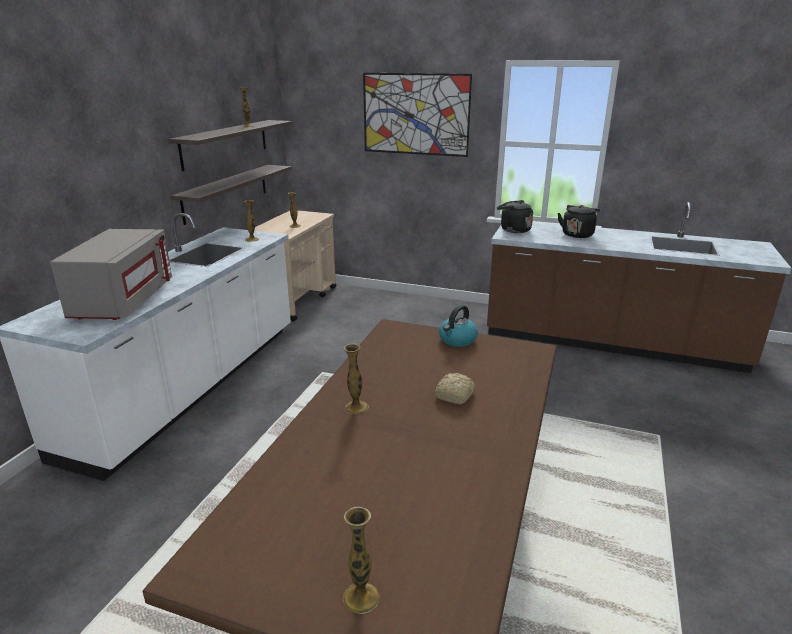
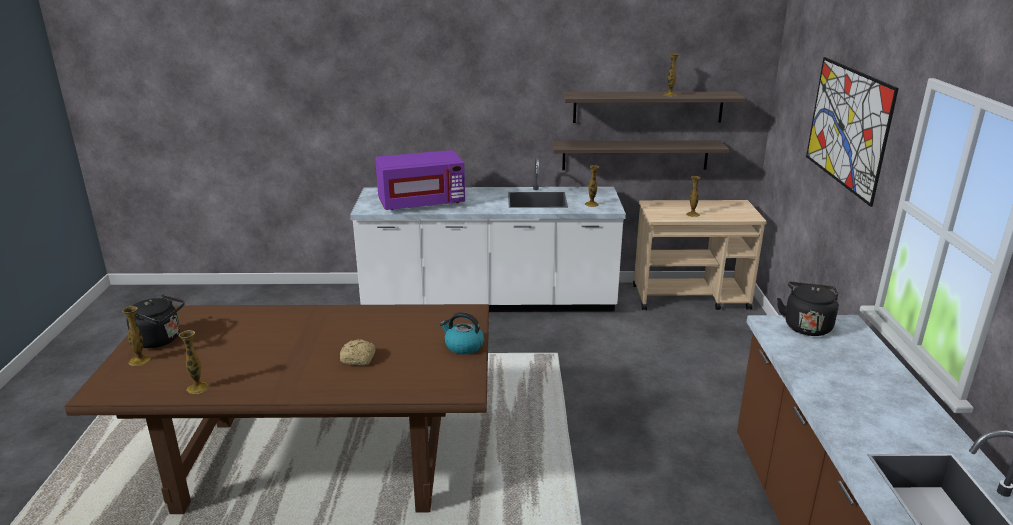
camera: 70 degrees right, 0 degrees up
grey microwave [50,229,172,320] -> purple microwave [375,150,465,210]
vase [343,344,369,414] -> vase moved to [179,330,209,394]
black kettle [558,205,600,238] -> black kettle moved to [127,294,185,348]

